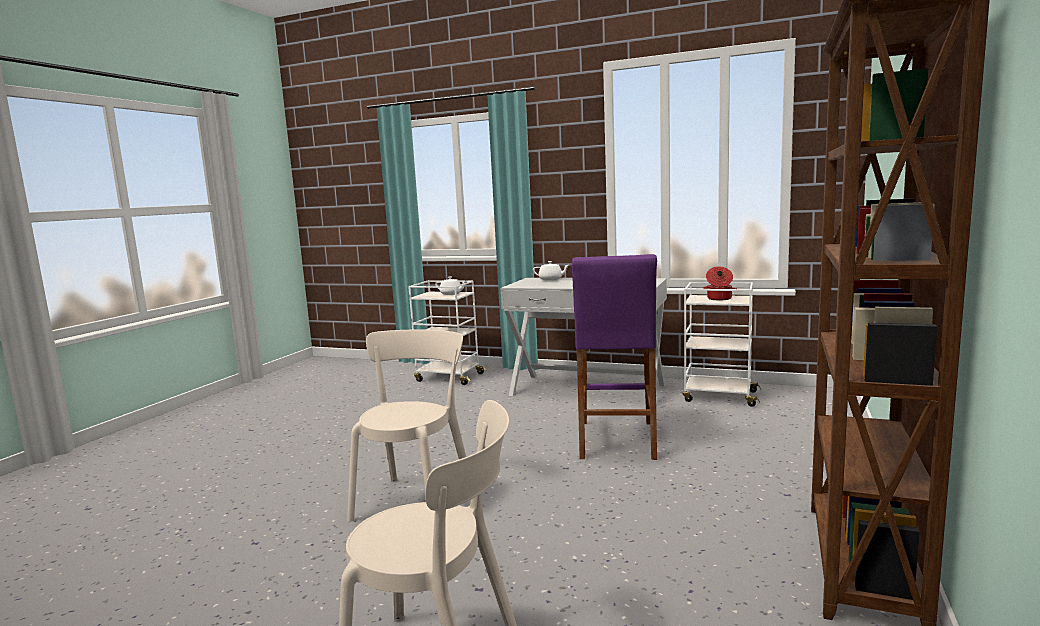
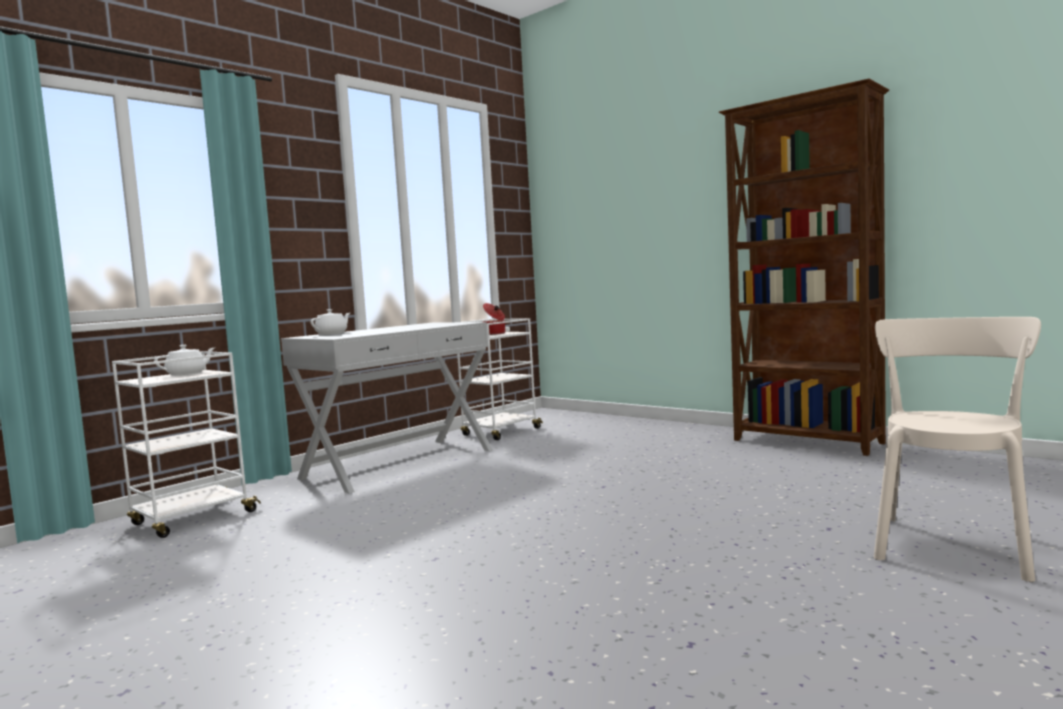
camera: 70 degrees left, 5 degrees down
beige chair [347,330,466,522] -> none
purple stool [572,254,657,460] -> none

